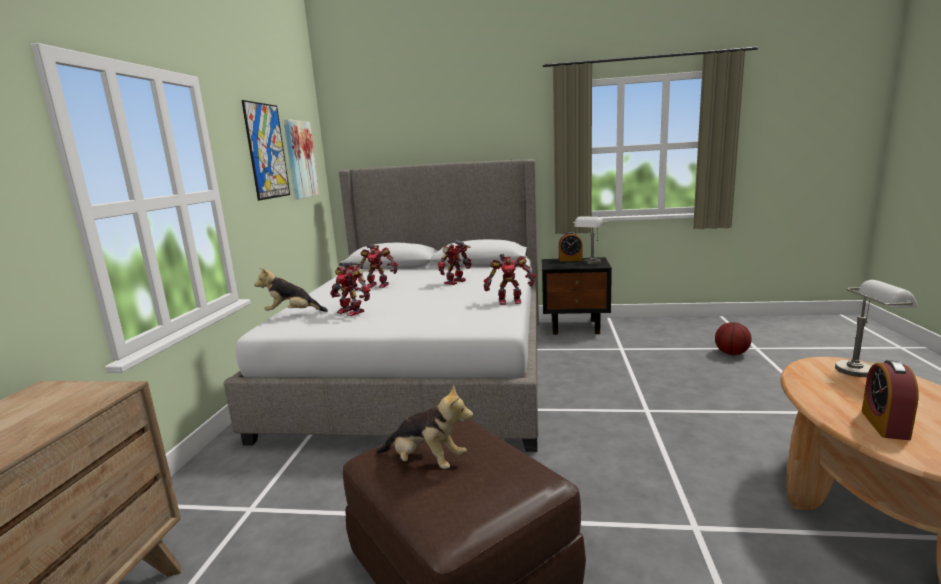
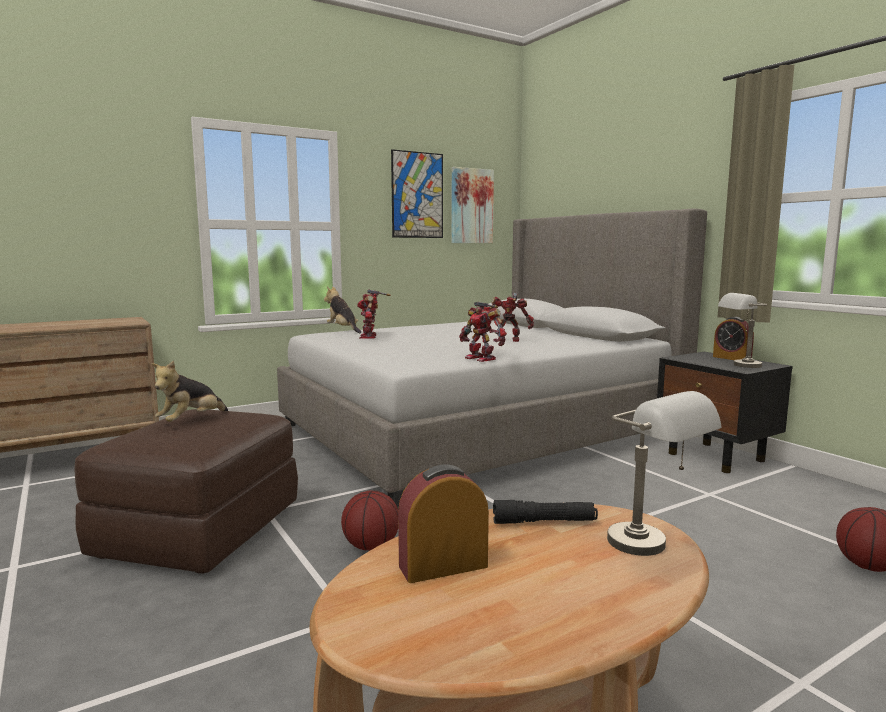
camera: 50 degrees right, 5 degrees down
toy robot [356,245,398,288] -> none
plush toy [376,384,473,469] -> plush toy turned 45 degrees clockwise [151,361,228,422]
none -> basketball [341,490,398,551]
none -> black flashlight [493,500,598,524]

